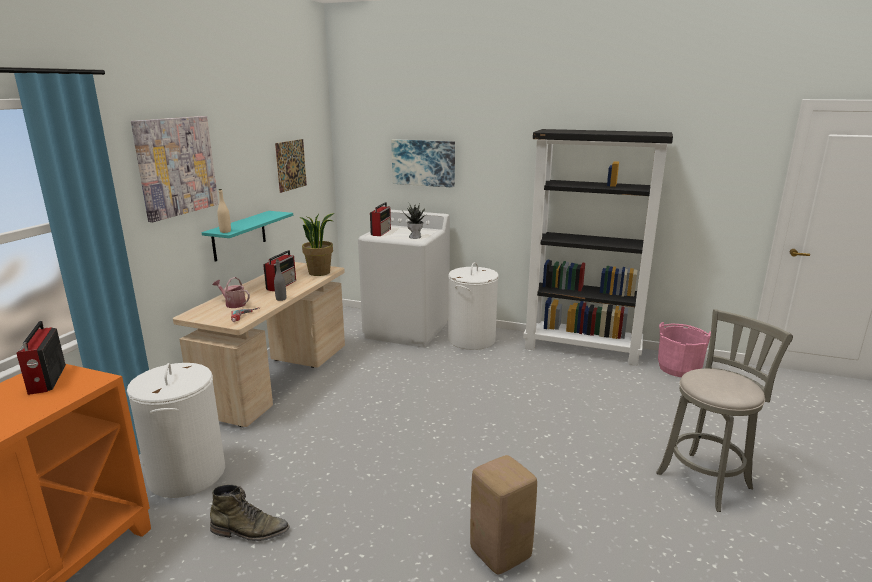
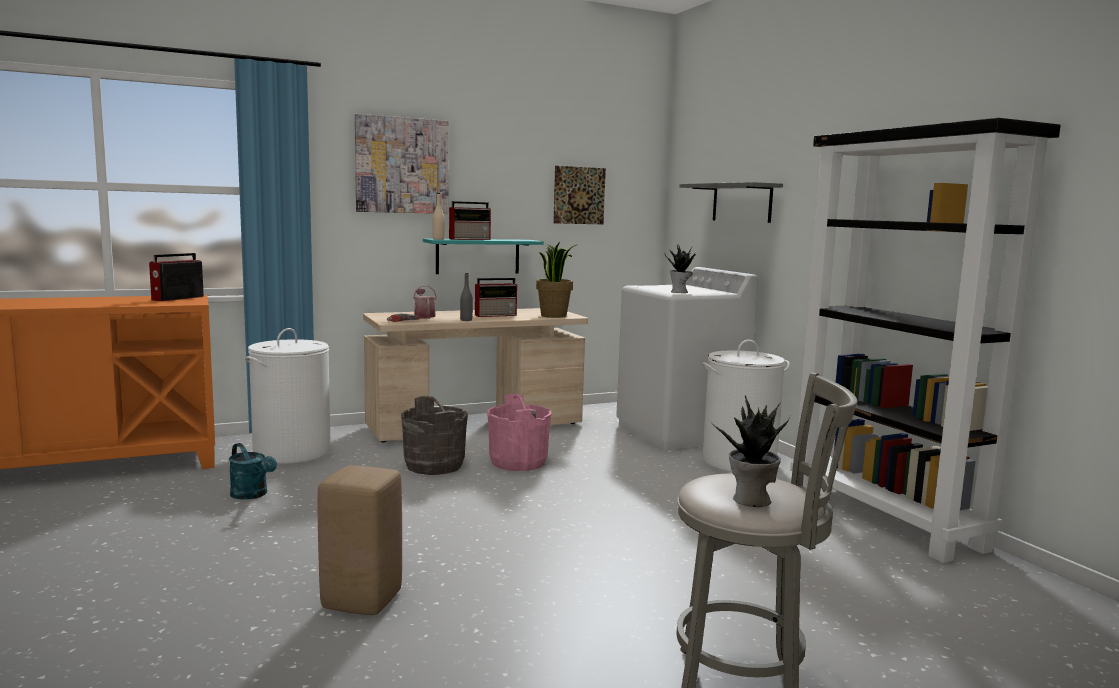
camera: 45 degrees right, 10 degrees down
green boot [210,484,290,541] -> turquoise watering can [229,443,277,500]
radio [370,202,391,236] -> radio moved to [449,201,491,240]
picture [391,139,455,188] -> grey shelf [680,182,783,223]
pink bucket [658,322,711,377] -> pink bucket moved to [487,394,551,471]
none -> grey bucket [401,396,468,475]
none -> potted plant [711,395,790,507]

